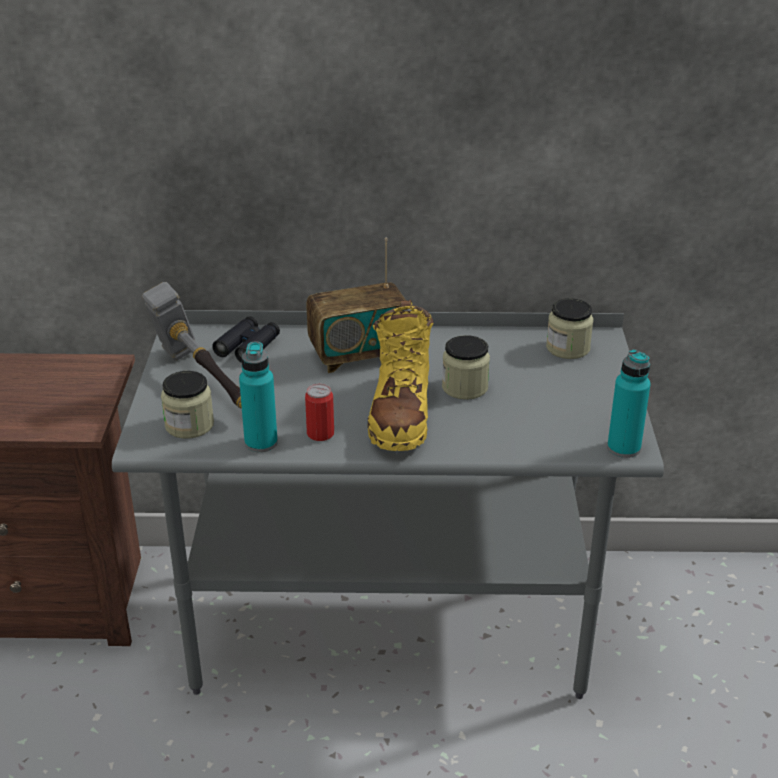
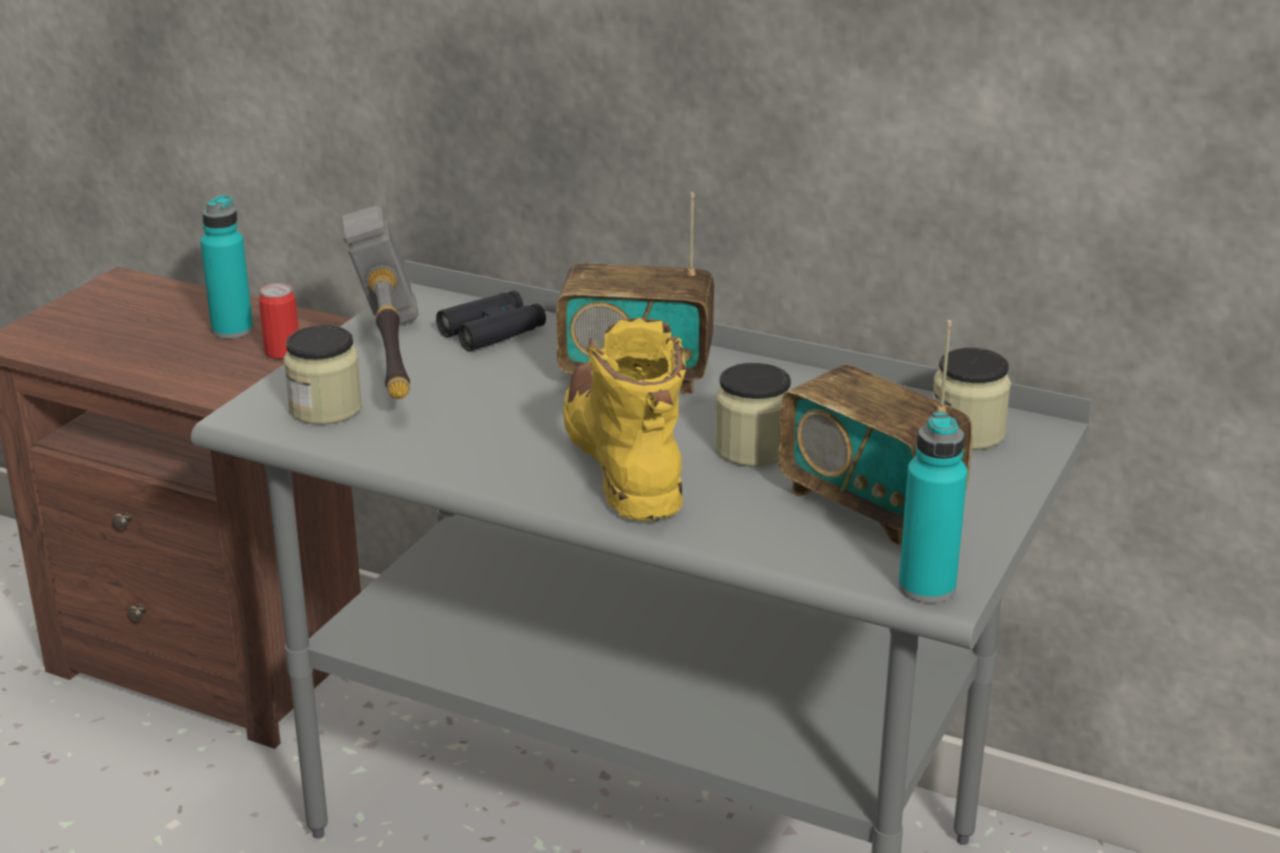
camera: 25 degrees right, 5 degrees down
turquoise bottle [239,342,278,452] -> turquoise bottle moved to [200,195,253,339]
can [305,384,334,441] -> can moved to [259,283,299,359]
yellow boot [368,299,434,451] -> yellow boot turned 135 degrees clockwise [563,318,686,521]
none -> radio [779,320,973,545]

